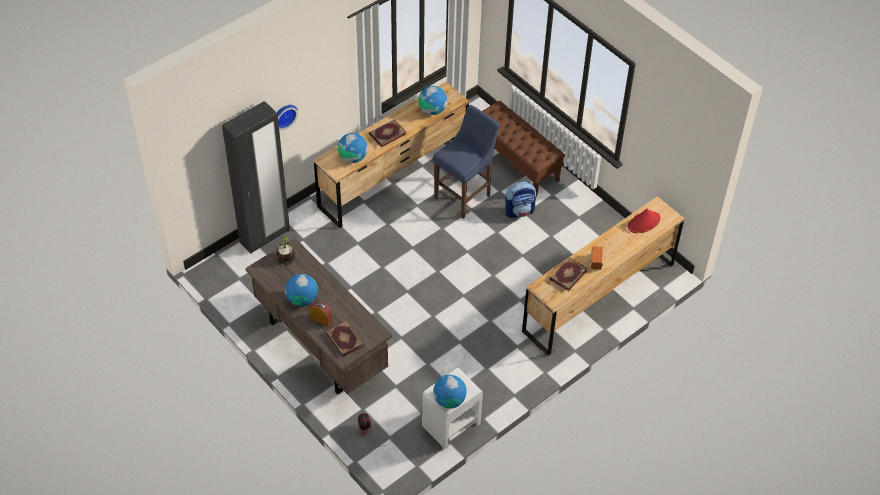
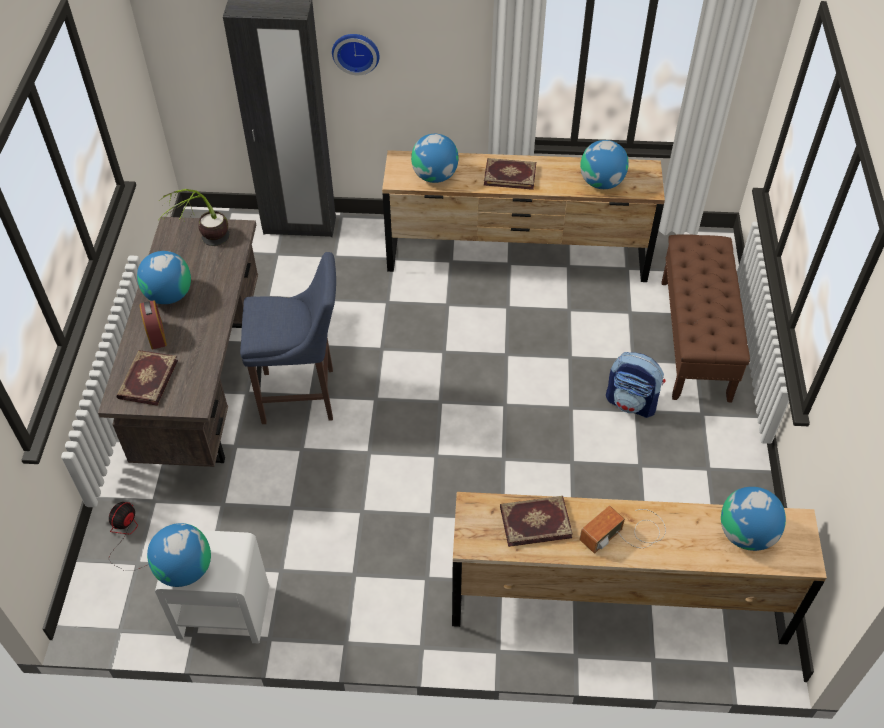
camera: 45 degrees right, 0 degrees up
blue stool [433,105,499,218] -> blue stool moved to [240,252,336,424]
red hat [628,209,660,233] -> globe [721,487,786,551]

